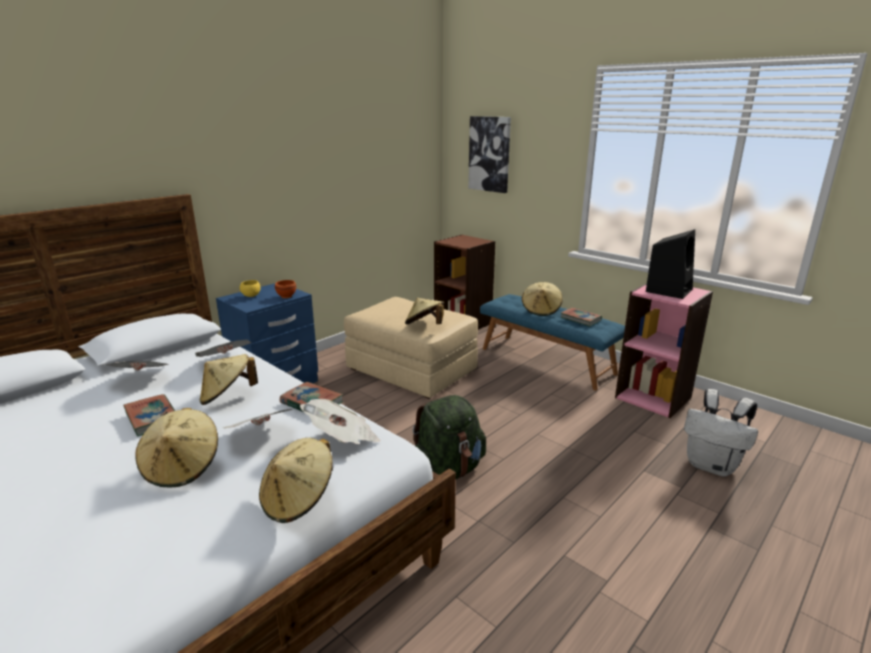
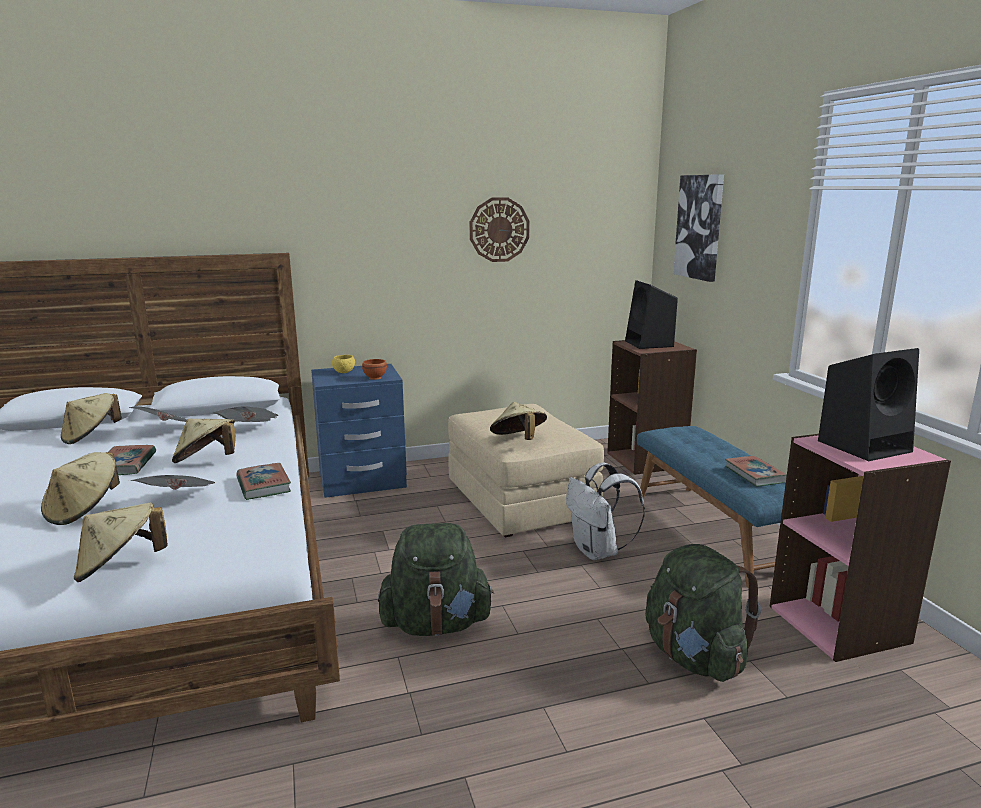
camera: 30 degrees right, 5 degrees down
newspaper [300,399,380,444] -> none
beige hat [522,282,563,316] -> beige hat moved to [61,393,122,444]
white backpack [684,389,758,477] -> white backpack moved to [566,463,645,560]
none -> wall clock [470,197,529,262]
none -> black speaker [625,280,678,349]
none -> green backpack [645,544,761,682]

